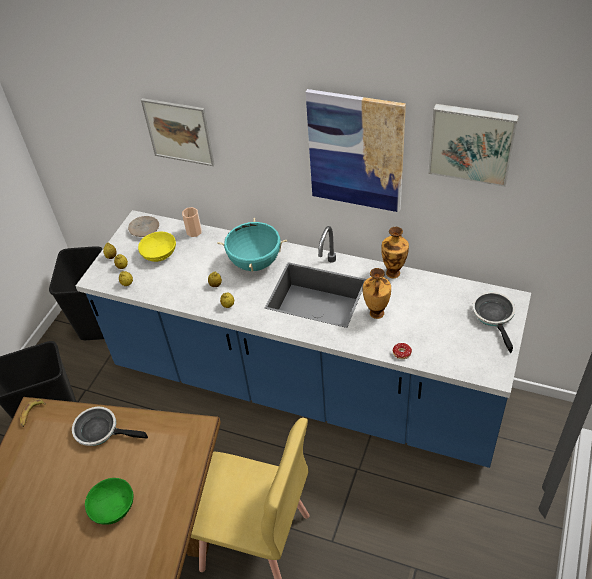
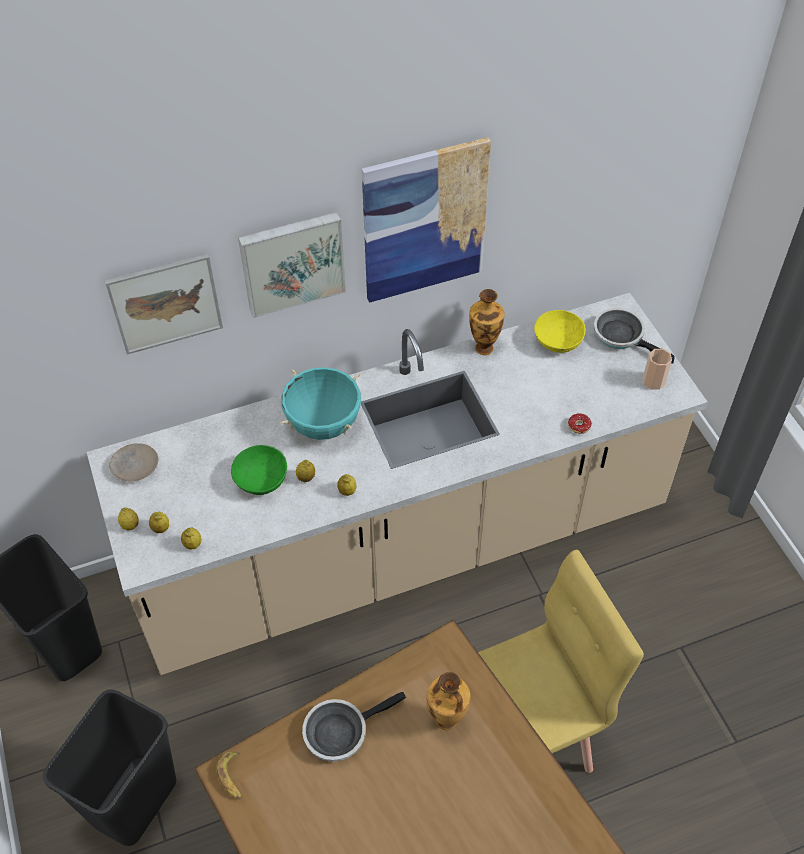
camera: 45 degrees left, 5 degrees up
blue counter [76,210,531,468] -> beige counter [87,293,708,675]
green bowl [85,478,134,525] -> green bowl moved to [231,445,287,495]
yellow bowl [138,232,176,262] -> yellow bowl moved to [534,310,586,353]
cup [182,207,202,237] -> cup moved to [643,349,672,390]
vase [363,268,391,319] -> vase moved to [427,672,471,730]
picture [428,104,519,187] -> picture moved to [238,212,346,318]

